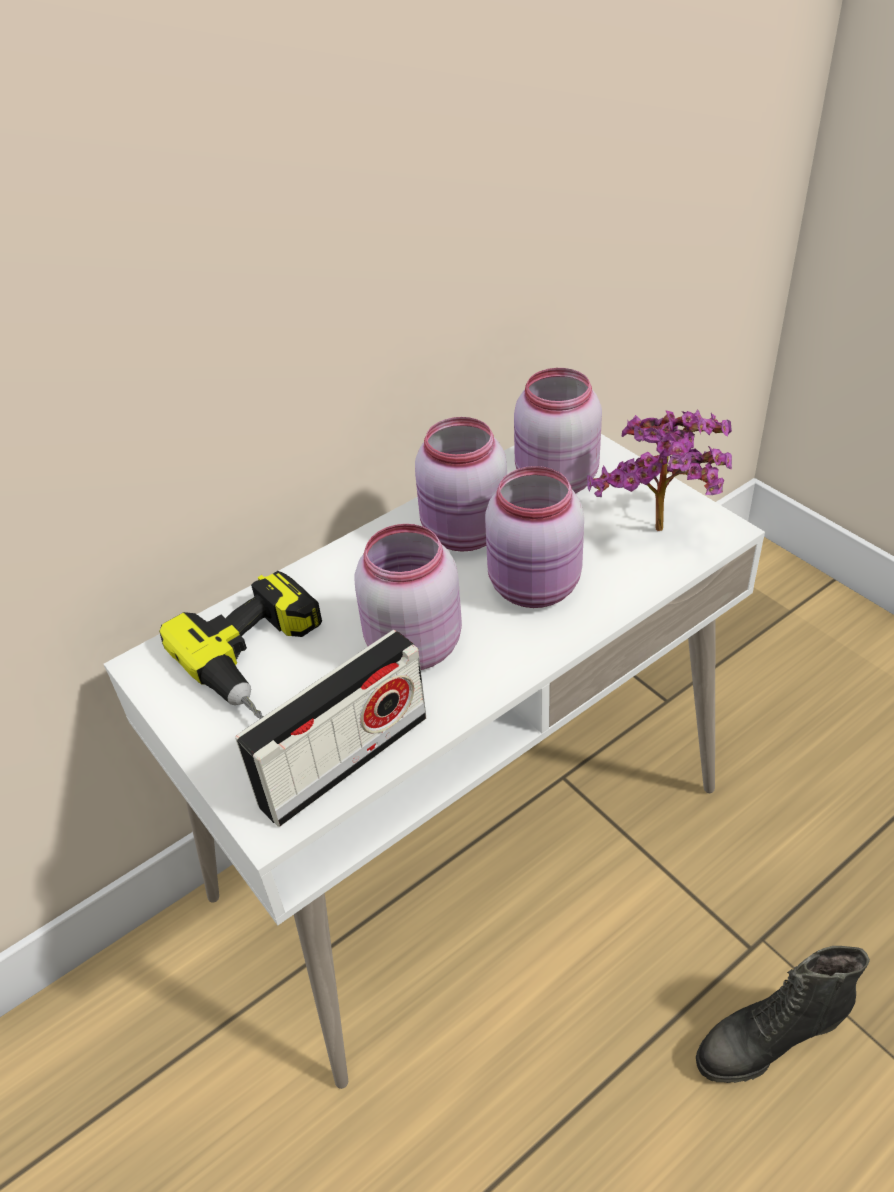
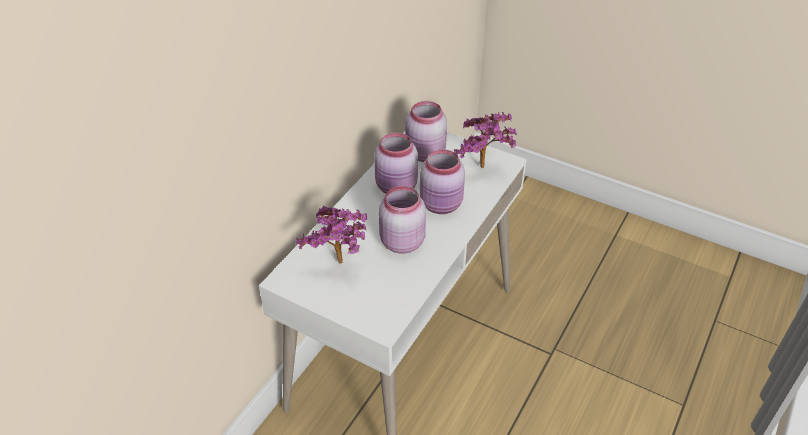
camera: 25 degrees left, 0 degrees up
power drill [159,571,322,720] -> potted plant [296,206,367,264]
radio [235,630,426,827] -> none
black boot [696,946,870,1083] -> none

